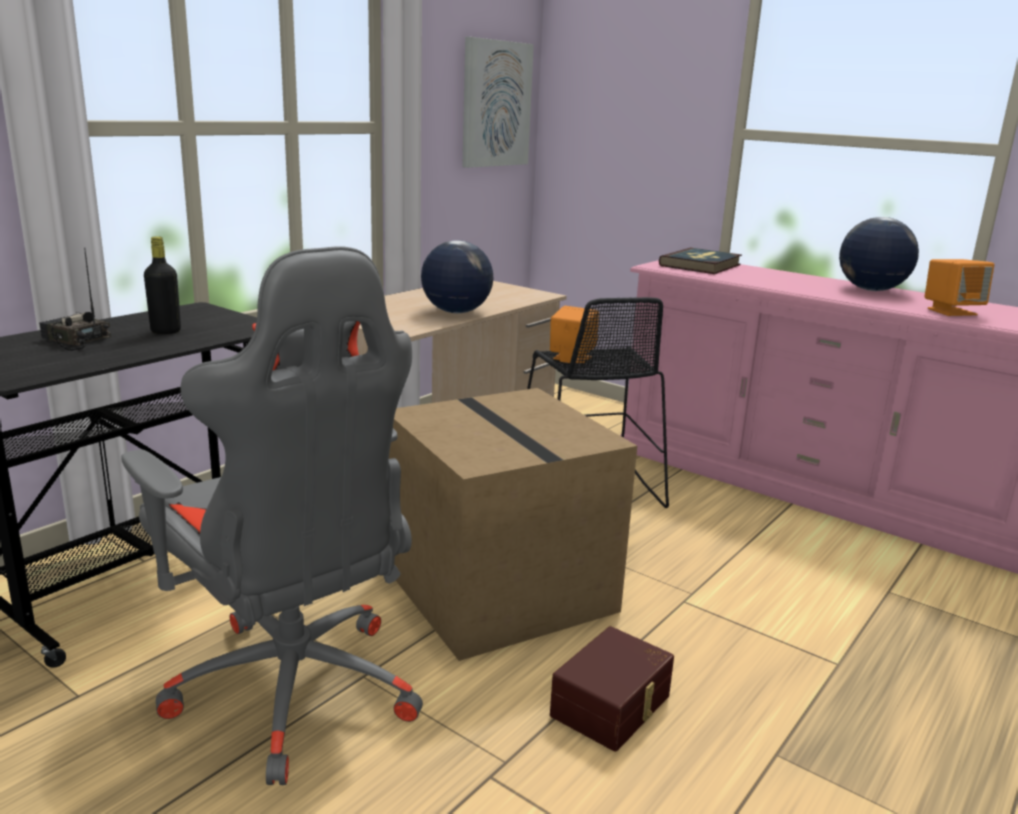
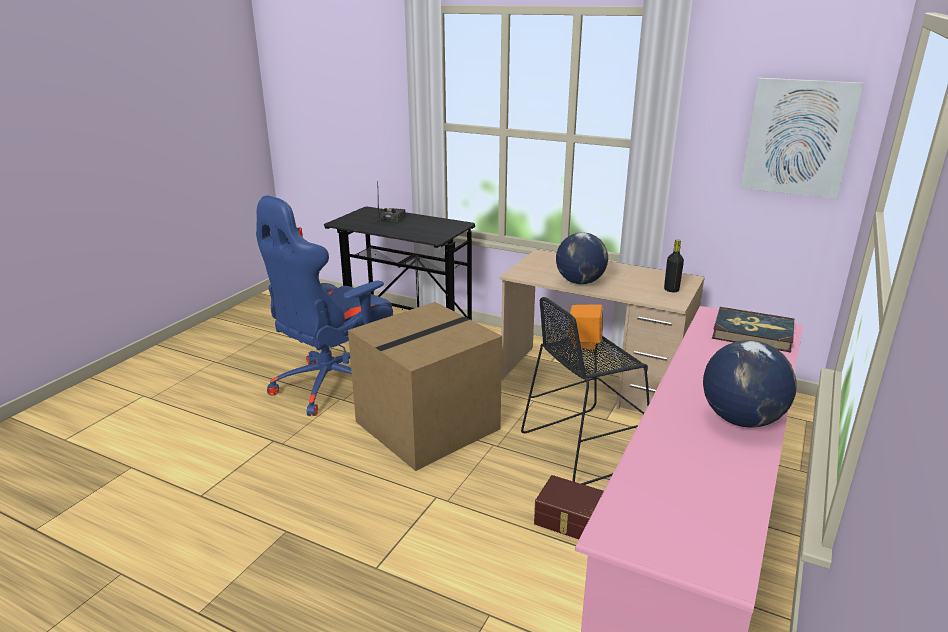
camera: 80 degrees right, 5 degrees up
grey office chair [121,246,423,785] -> blue office chair [256,196,393,416]
black bottle [144,236,181,334] -> black bottle moved to [664,239,684,292]
brown storage box [550,626,674,752] -> brown storage box moved to [534,475,604,539]
orange speaker [925,259,994,316] -> none

